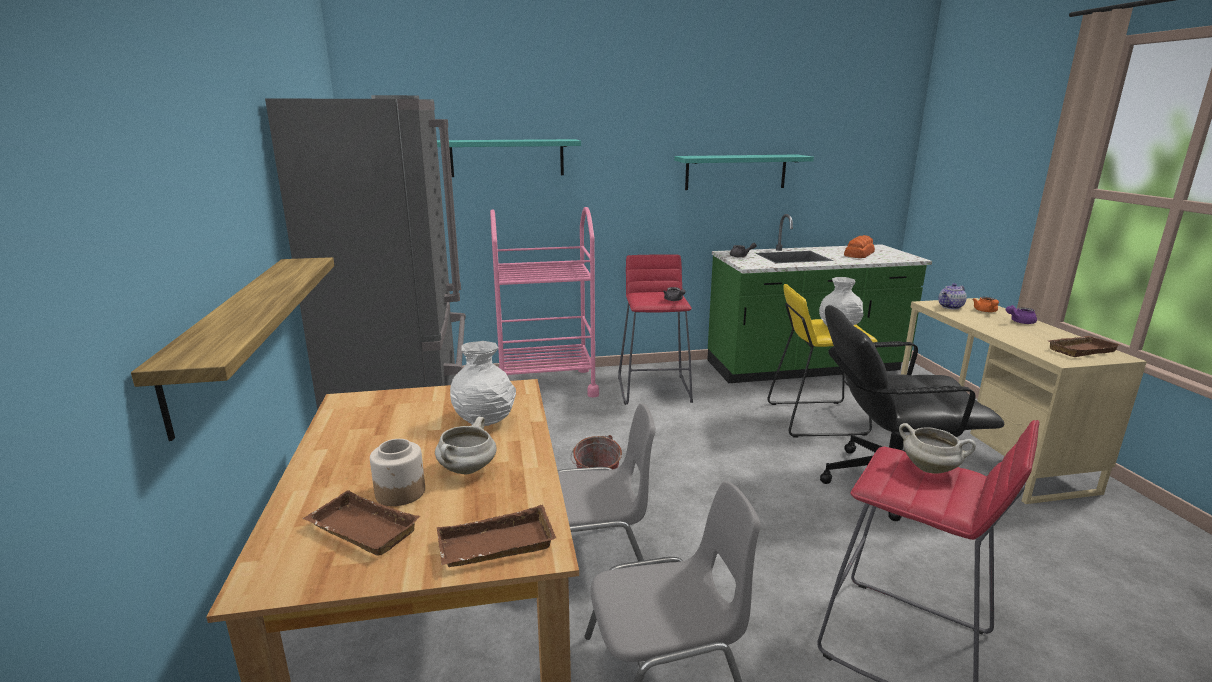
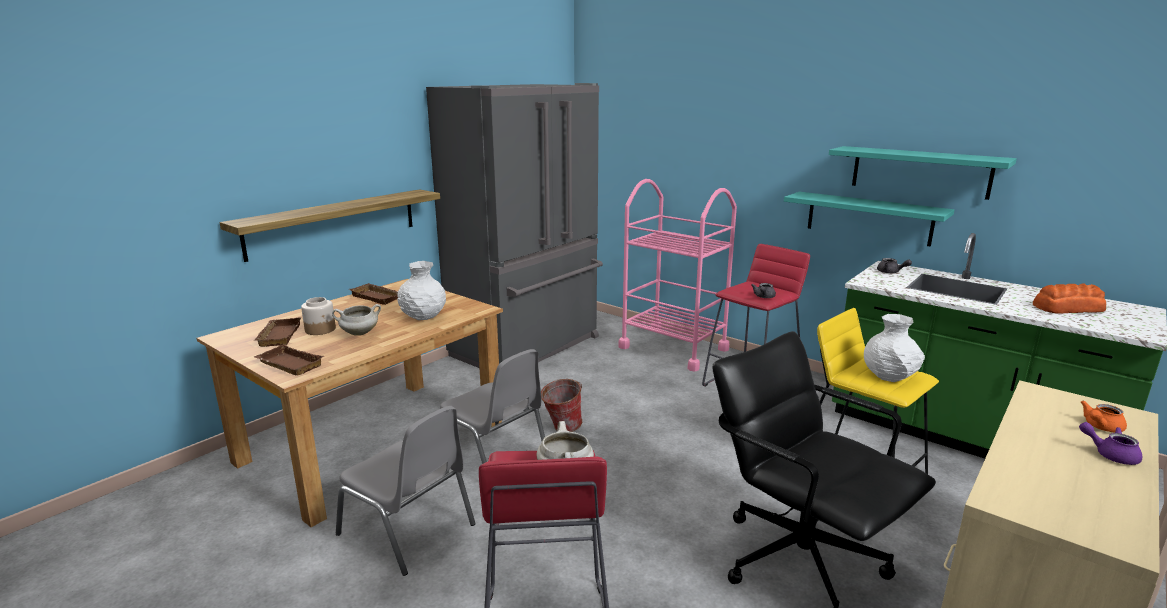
camera: 50 degrees right, 0 degrees up
turquoise shelf [437,139,581,177] -> turquoise shelf moved to [784,192,954,247]
teapot [938,283,967,309] -> none
brown tray [1046,336,1120,357] -> brown tray moved to [349,283,399,305]

